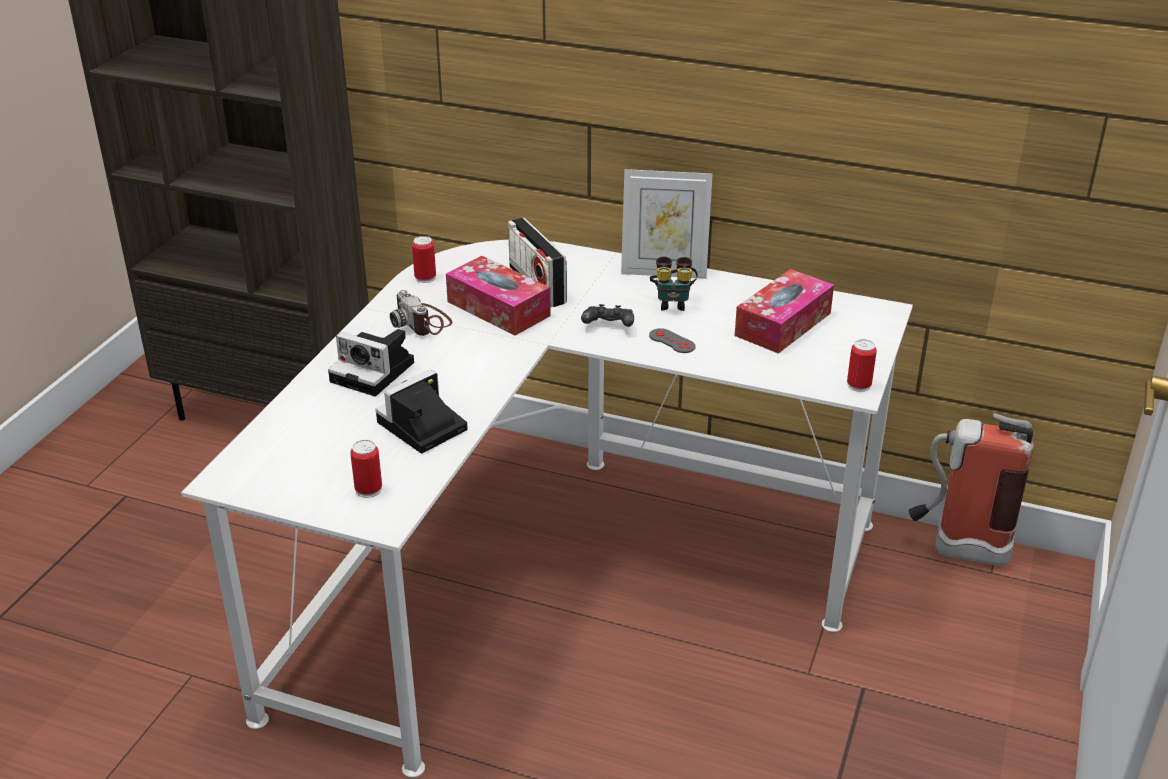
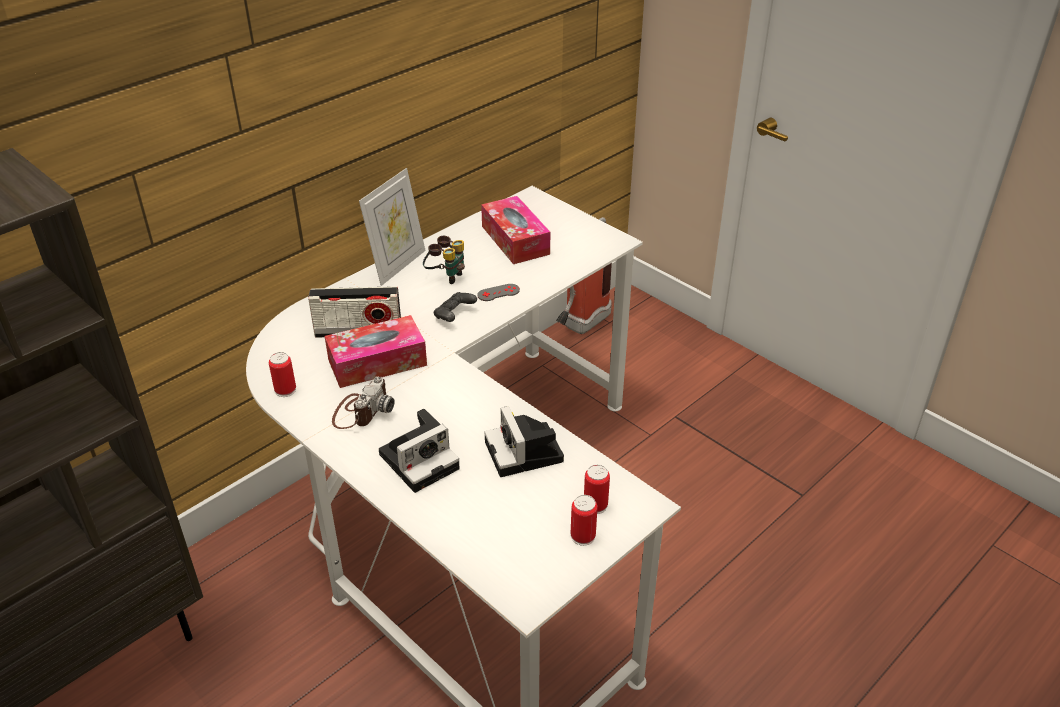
camera: 65 degrees left, 5 degrees up
camera [390,290,452,336] -> camera turned 60 degrees counterclockwise [332,377,395,429]
can [847,339,877,392] -> can moved to [571,495,598,546]

